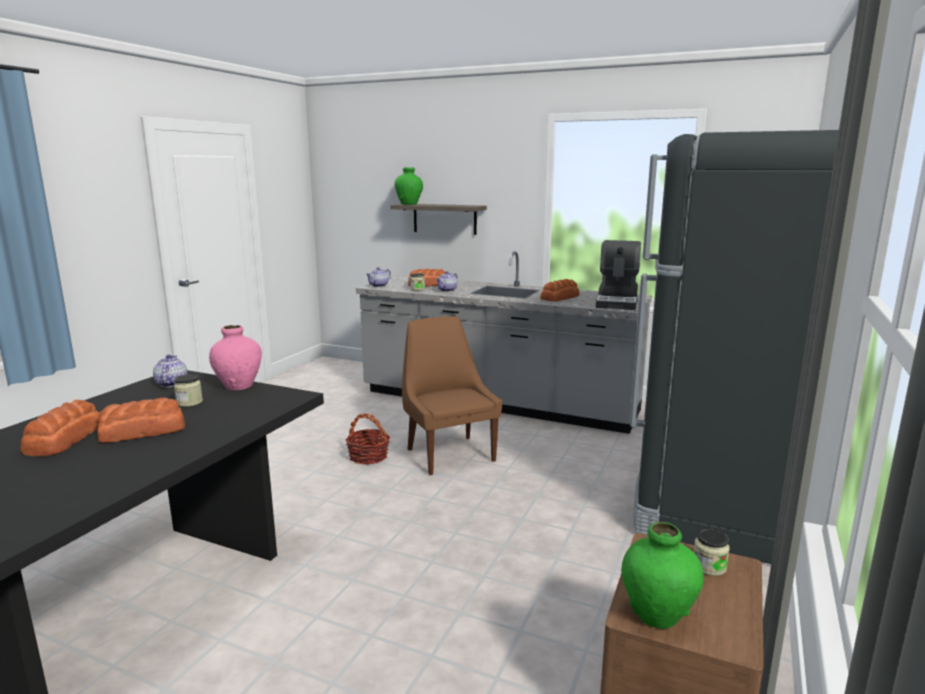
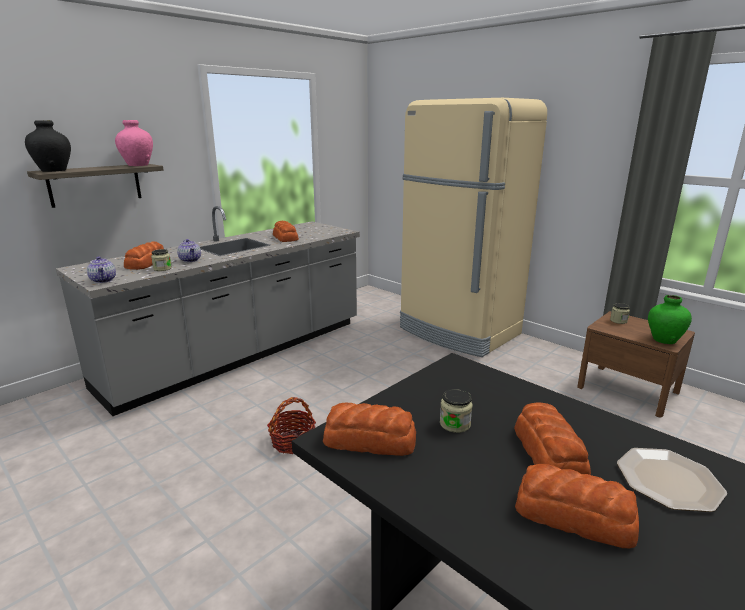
camera: 70 degrees left, 5 degrees up
teapot [153,355,188,387] -> bread [323,403,416,456]
pink vase [209,325,262,390] -> pink vase moved to [115,120,153,166]
green vase [394,167,423,204] -> black vase [25,120,71,172]
brown chair [402,316,502,475] -> none
coffee machine [596,240,641,310] -> none
black fridge [630,130,839,564] -> beige fridge [400,98,547,357]
none -> plate [617,448,727,512]

